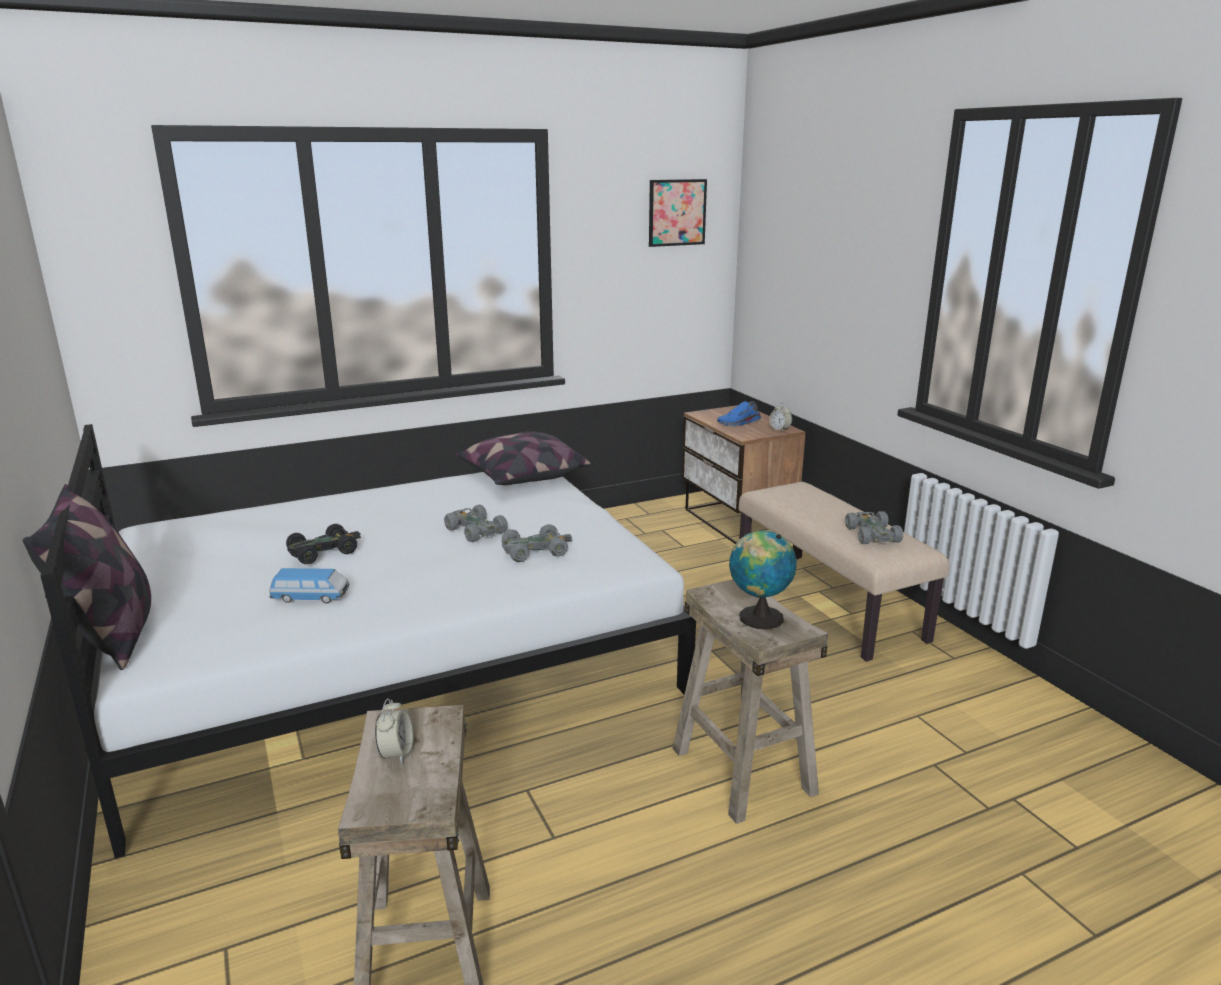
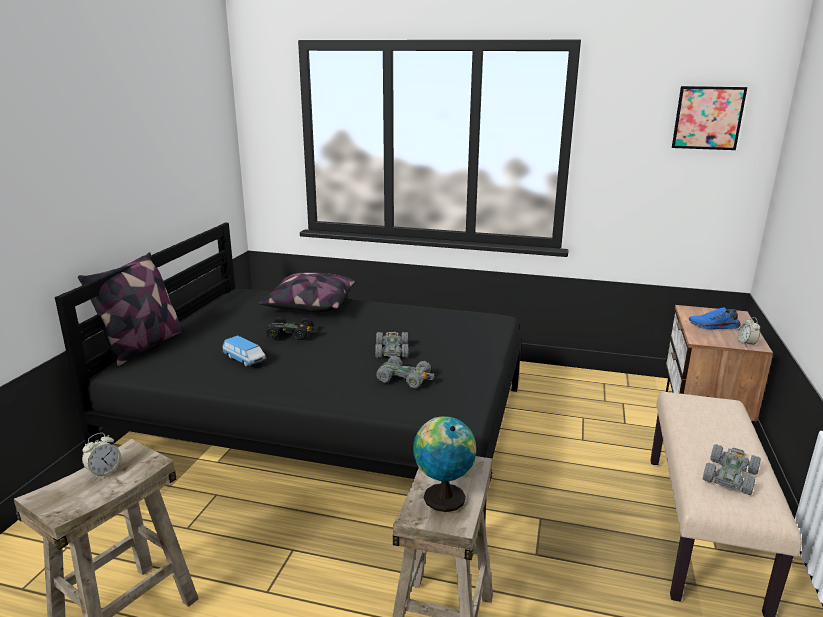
camera: 40 degrees right, 0 degrees up
white bed [40,424,696,858] -> black bed [55,223,522,520]
pillow [455,432,591,485] -> pillow moved to [259,272,356,312]

